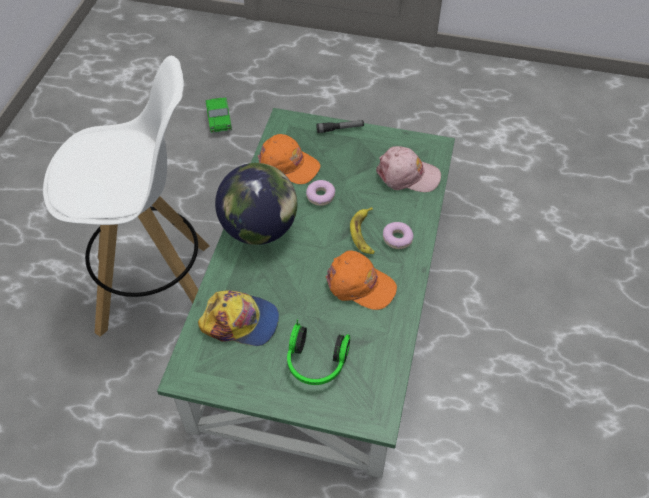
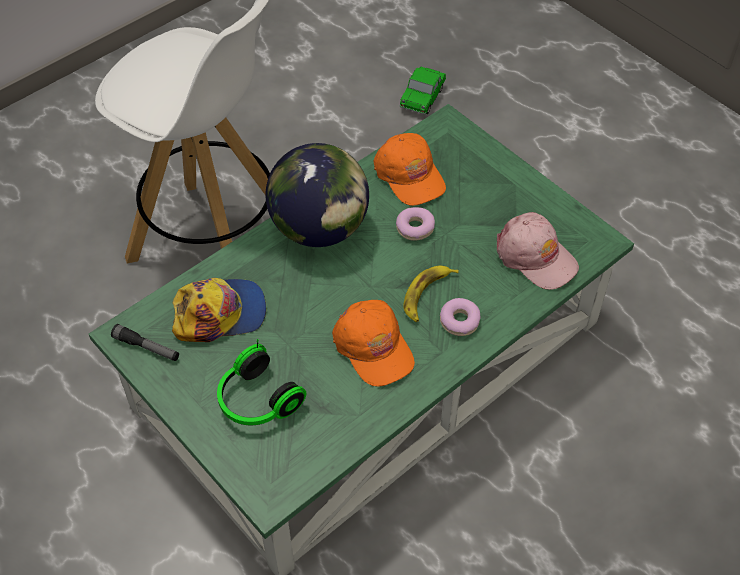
camera: 35 degrees right, 0 degrees up
cap [198,290,279,346] -> cap turned 60 degrees counterclockwise [172,278,266,342]
flashlight [316,120,364,133] -> flashlight moved to [111,324,179,361]

